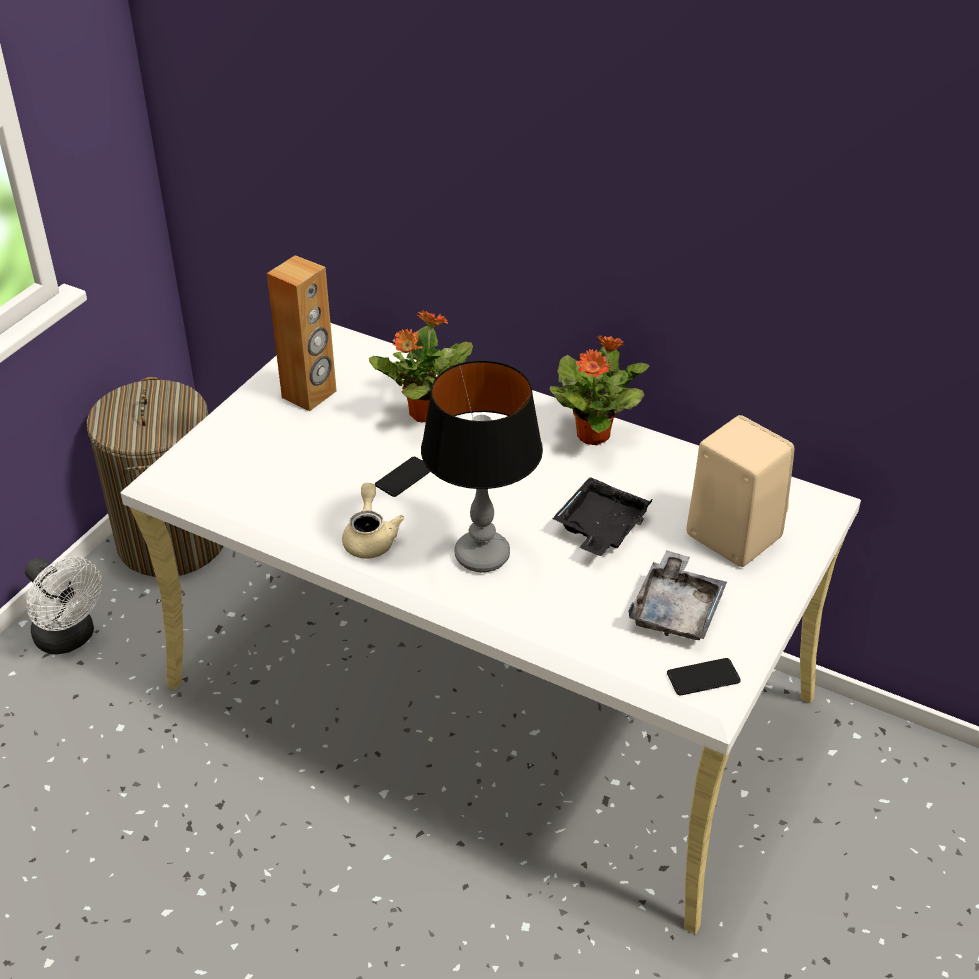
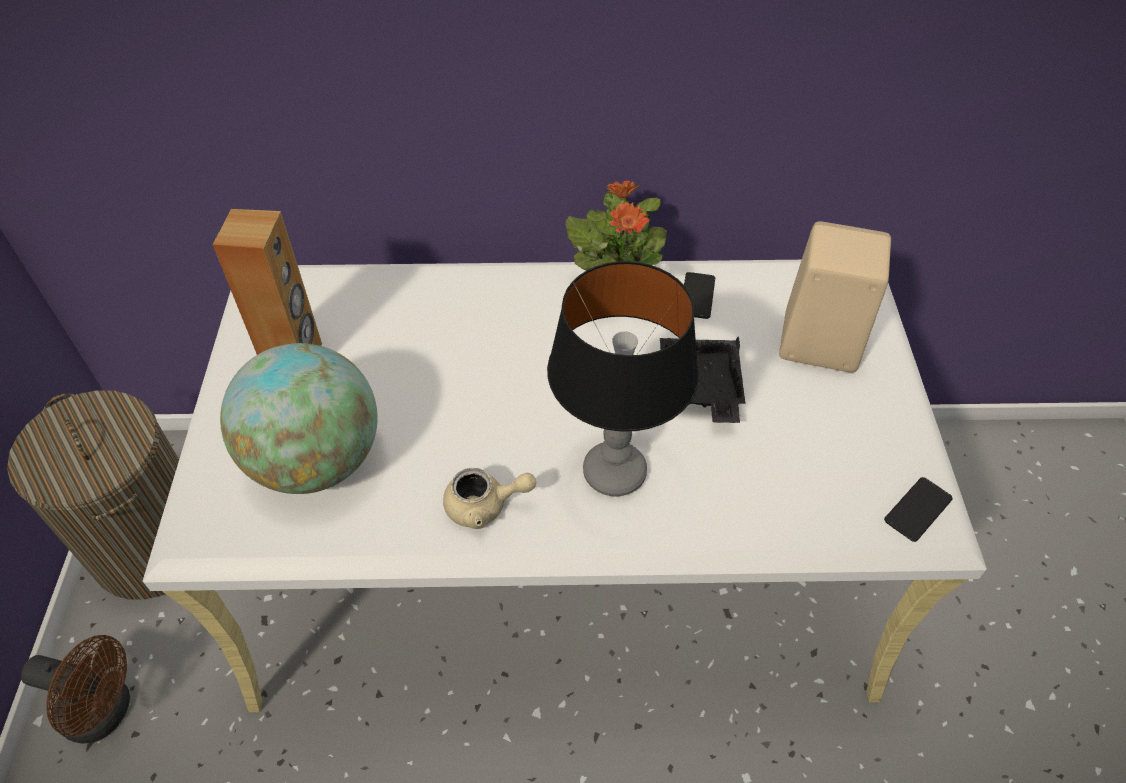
camera: 30 degrees left, 10 degrees up
white fan [25,557,102,654] -> brown fan [21,635,130,743]
beige teapot [342,483,404,559] -> beige teapot turned 120 degrees clockwise [443,468,537,529]
potted plant [369,310,473,422] -> none
phone [375,457,431,497] -> phone moved to [684,272,715,319]
grey tray [628,550,727,640] -> none
none -> globe [220,343,378,494]

